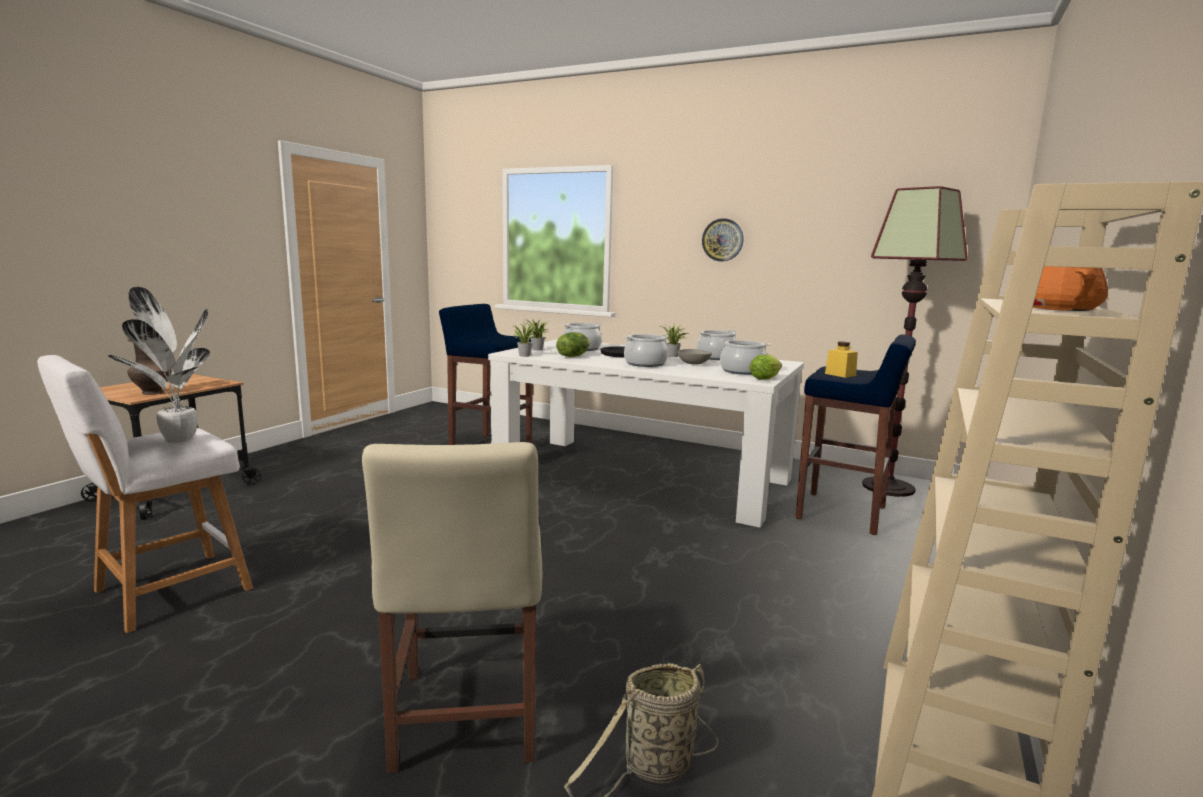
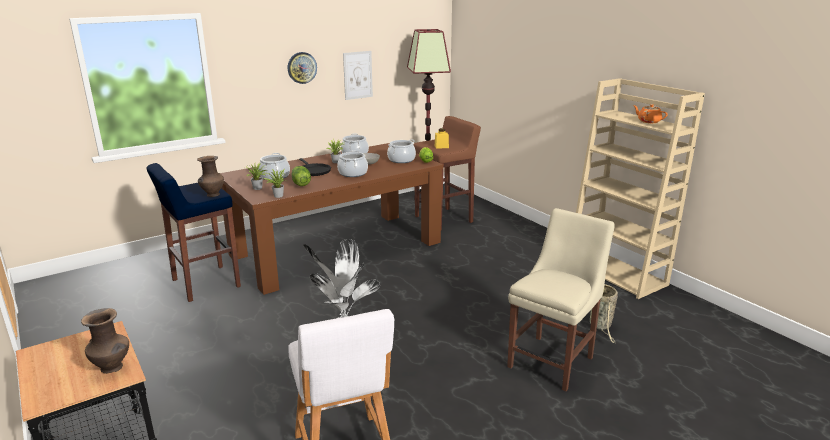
camera: 60 degrees left, 10 degrees up
beige chair [362,442,542,773] -> beige chair turned 75 degrees counterclockwise [507,208,615,391]
white dining table [488,339,804,528] -> brown dining table [220,143,443,295]
blue stool [795,335,916,535] -> brown stool [413,116,481,231]
none -> brown vase [197,156,224,197]
none -> picture [343,51,373,100]

